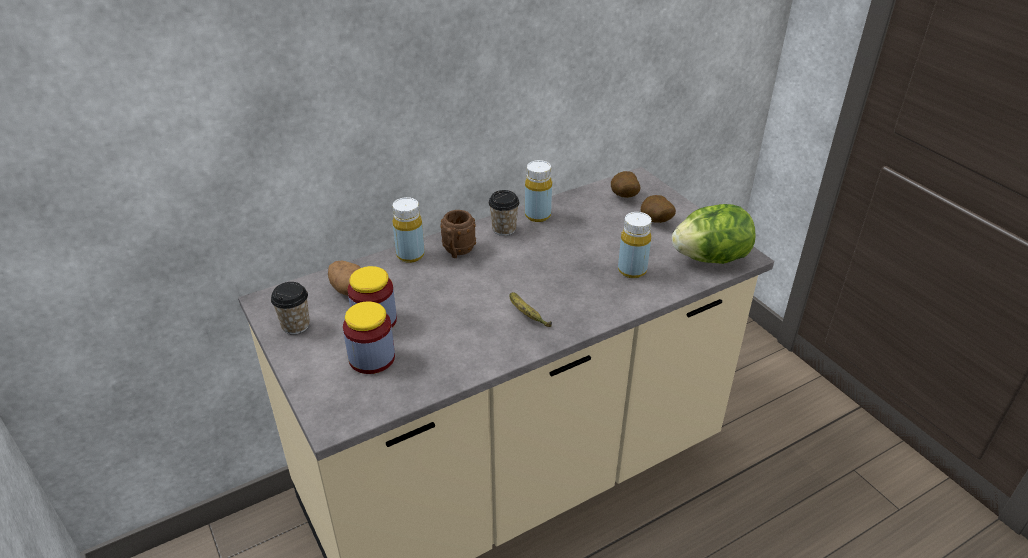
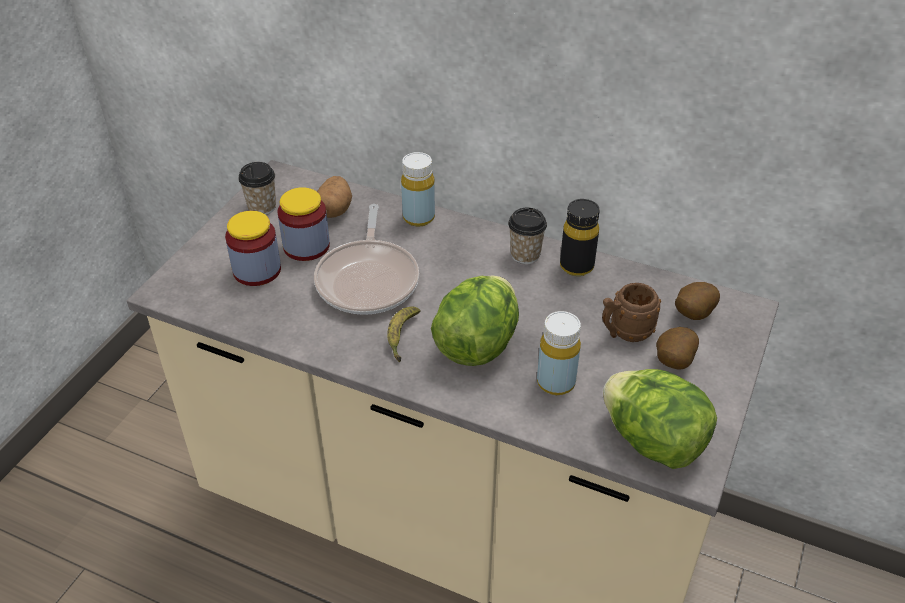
camera: 55 degrees right, 5 degrees up
brown mug [440,210,476,258] -> brown mug moved to [602,283,661,342]
yellow bottle [525,160,552,222] -> black bottle [560,199,600,276]
none -> frying pan [314,204,419,315]
none -> lettuce [431,275,519,366]

